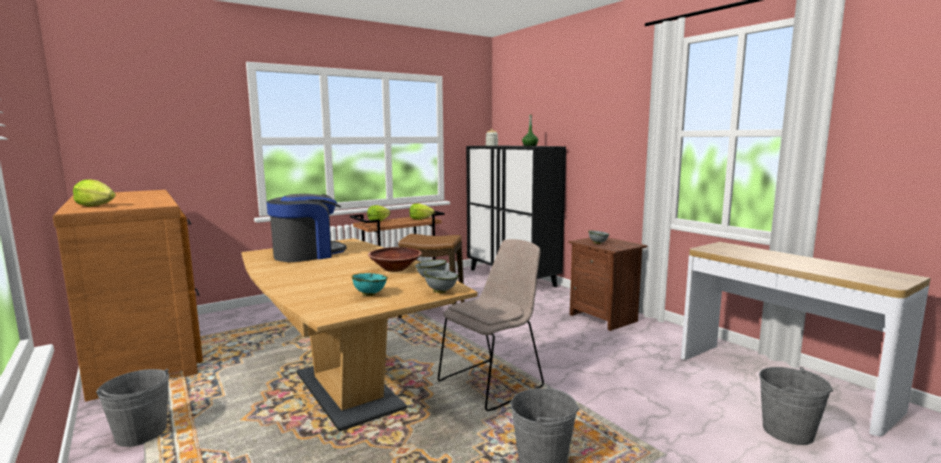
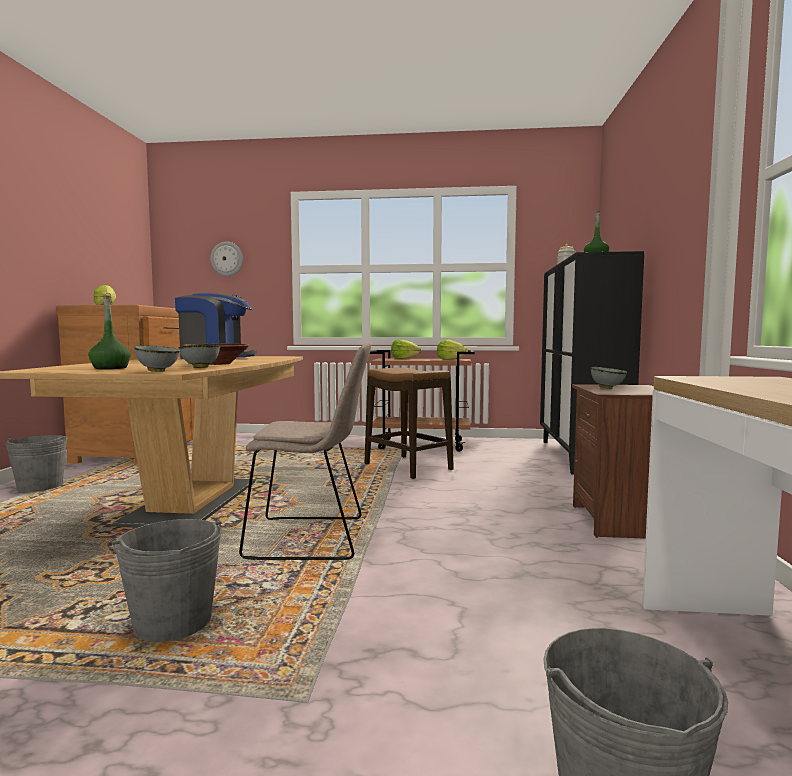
camera: 40 degrees right, 5 degrees down
turquoise bowl [352,273,388,296] -> green bottle [88,296,131,369]
none -> wall clock [210,241,243,276]

